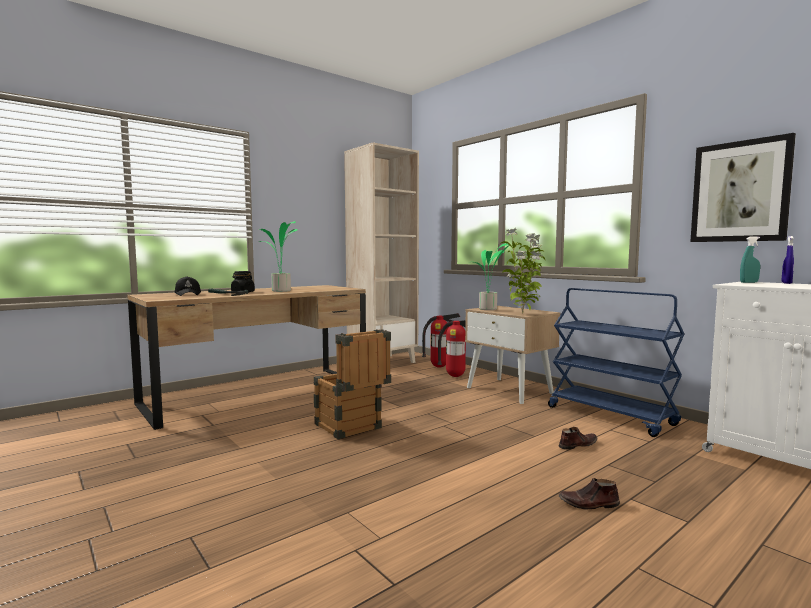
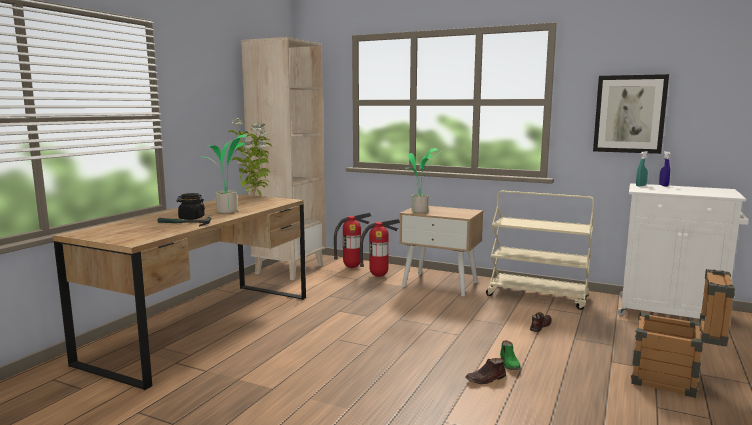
camera: 25 degrees left, 5 degrees up
black cap [174,276,201,296] -> none
crate [313,329,391,439] -> crate moved to [631,269,735,398]
potted plant [500,228,545,314] -> potted plant moved to [228,117,272,198]
blue cart [548,288,684,437] -> beige cart [486,191,594,310]
brown shoe [558,478,620,510] -> brown shoe moved to [465,358,506,384]
none -> green shoe [500,340,521,370]

